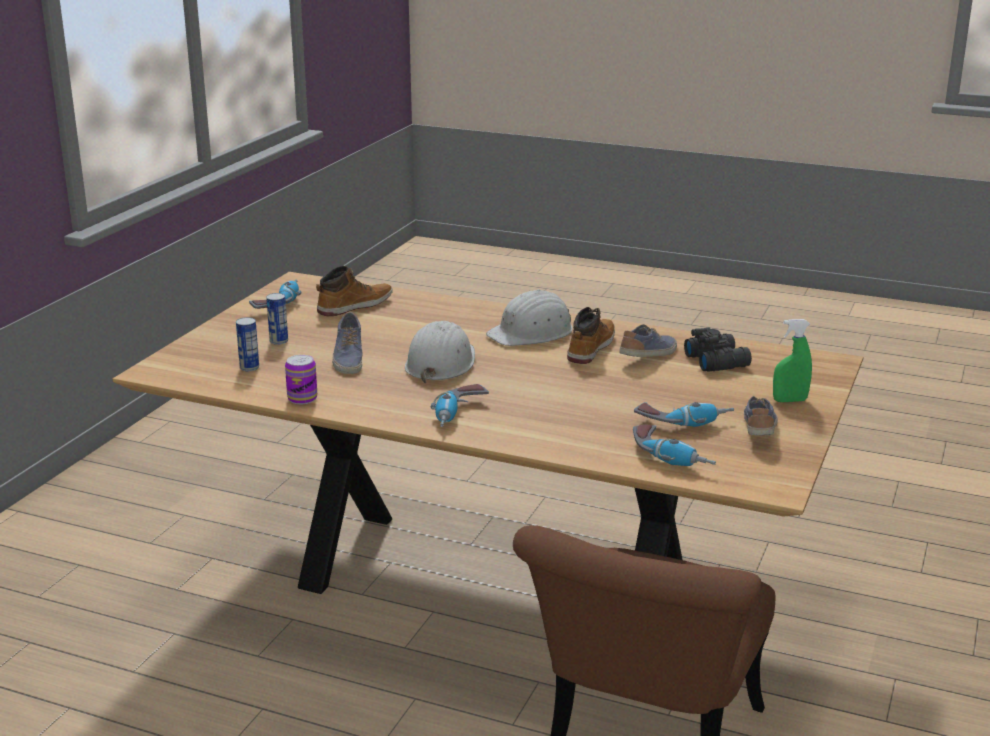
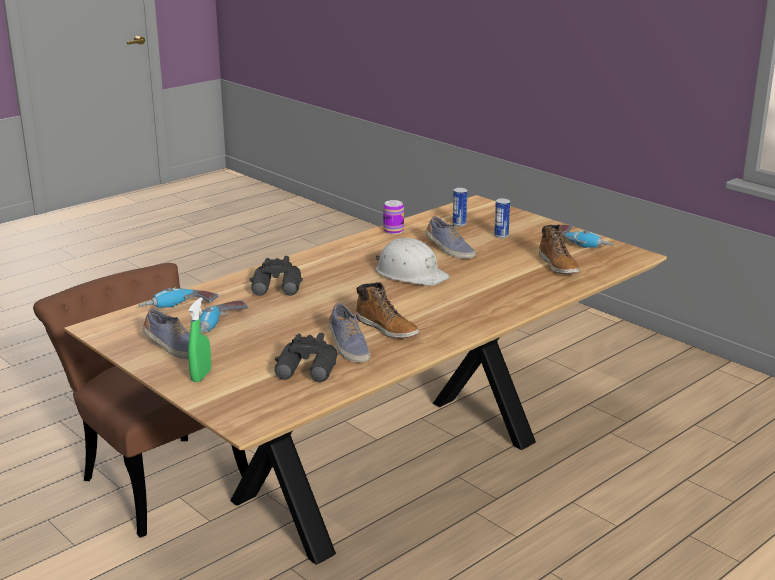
camera: 115 degrees right, 0 degrees up
shoe [332,312,363,374] -> shoe turned 150 degrees counterclockwise [426,216,476,259]
power drill [431,384,489,427] -> none
white hard hat [486,289,573,346] -> none
none -> black binoculars [249,256,303,296]

